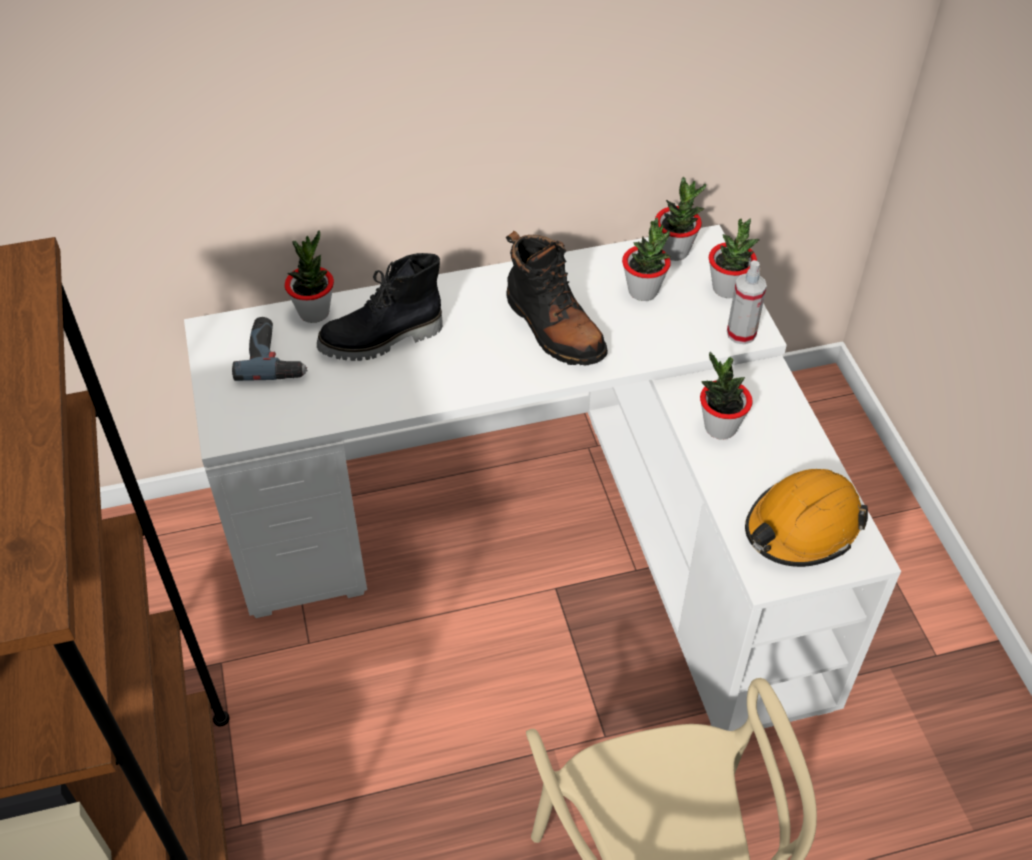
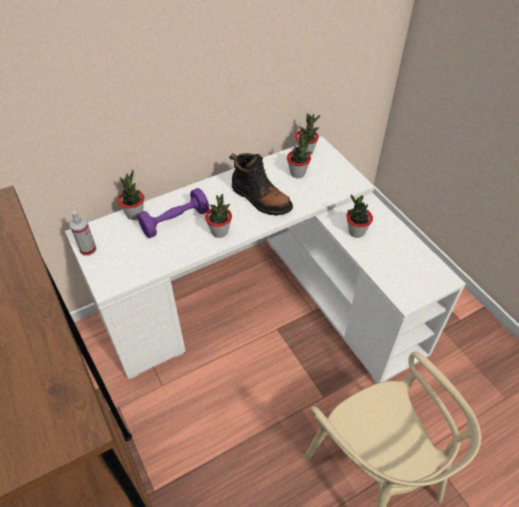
camera: 15 degrees left, 0 degrees up
power drill [232,317,308,381] -> none
black boot [317,253,443,361] -> purple dumbbell [137,188,209,238]
potted plant [709,219,759,298] -> potted plant moved to [205,194,232,238]
spray bottle [727,260,767,344] -> spray bottle moved to [70,211,97,256]
orange hard hat [745,469,868,567] -> none

